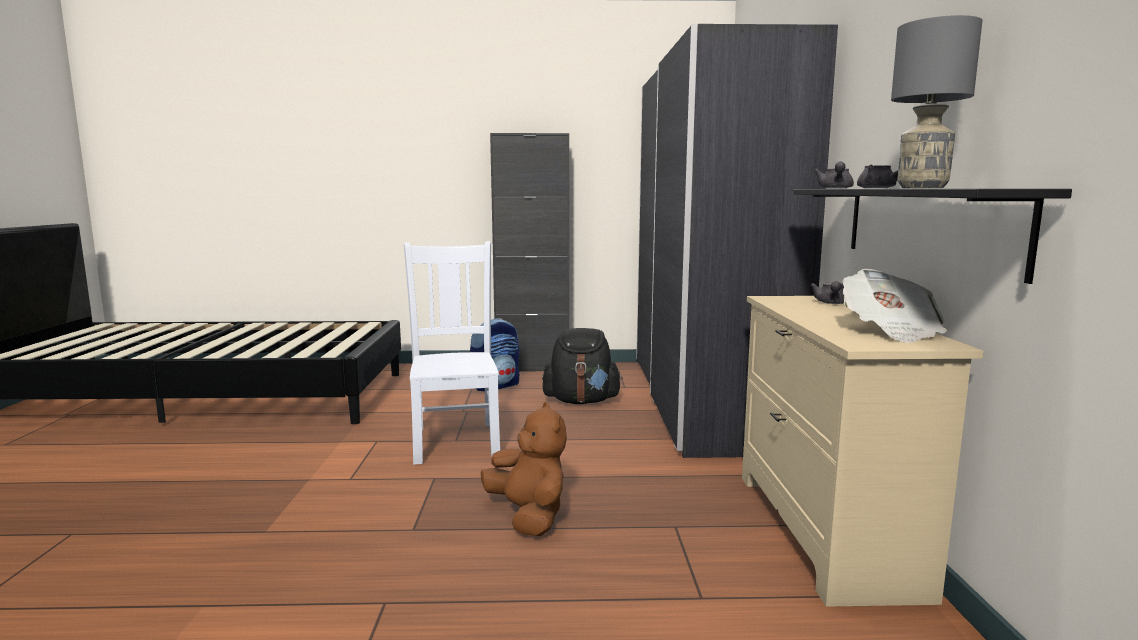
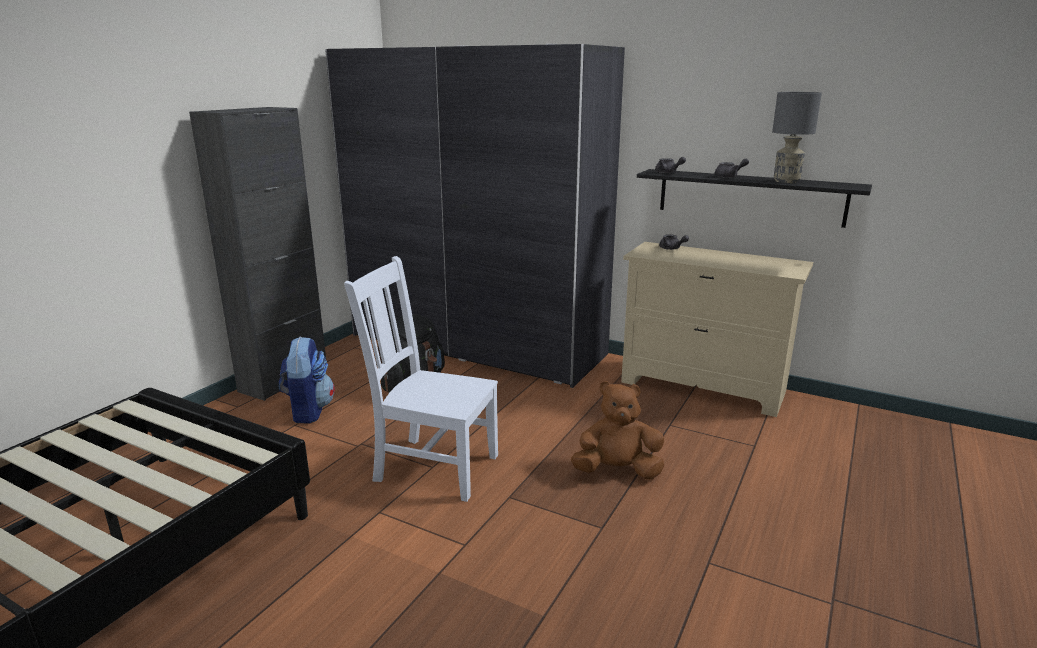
camera: 60 degrees left, 10 degrees up
newspaper [842,269,947,343] -> none

